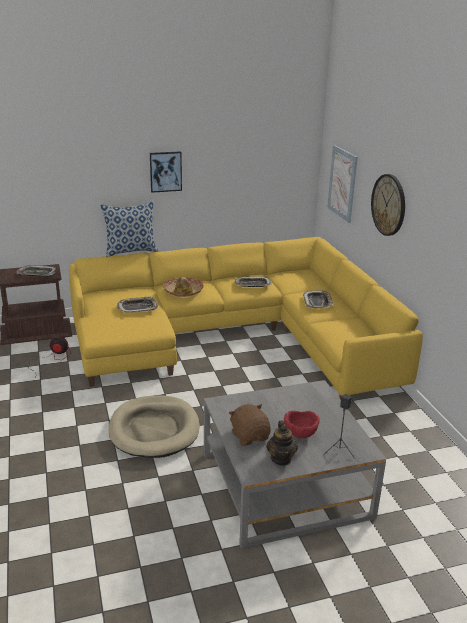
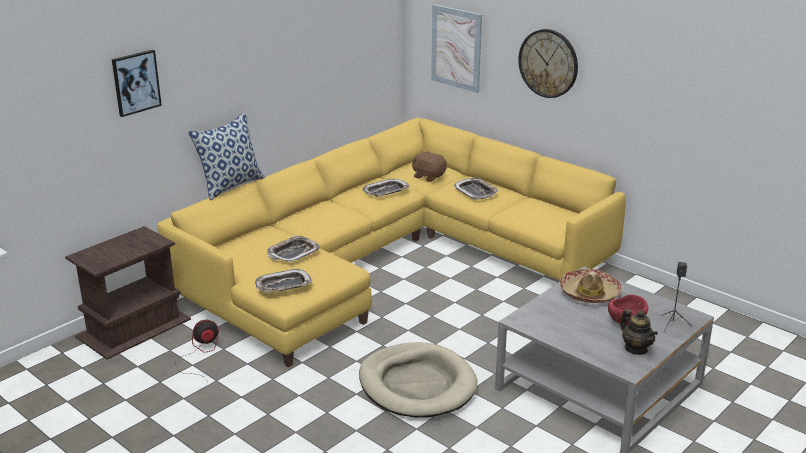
camera: 30 degrees left, 0 degrees up
tray [16,265,56,277] -> tray moved to [255,269,312,293]
picture [150,151,182,193] -> picture moved to [112,50,162,117]
hat [163,277,203,297] -> hat moved to [560,269,622,303]
brown plush toy [229,404,271,446] -> brown plush toy moved to [412,151,447,182]

